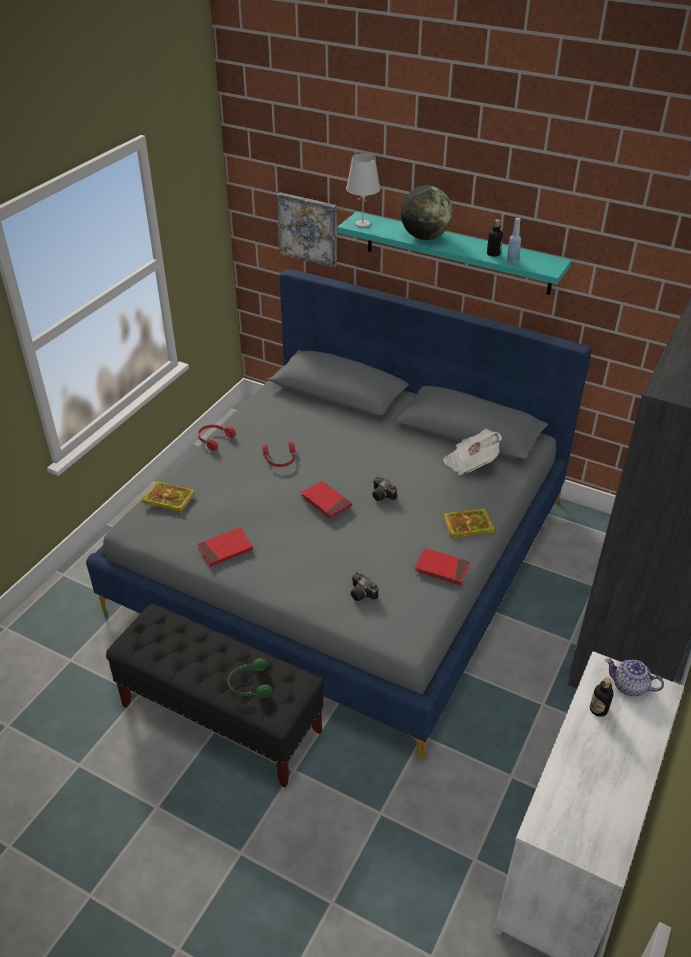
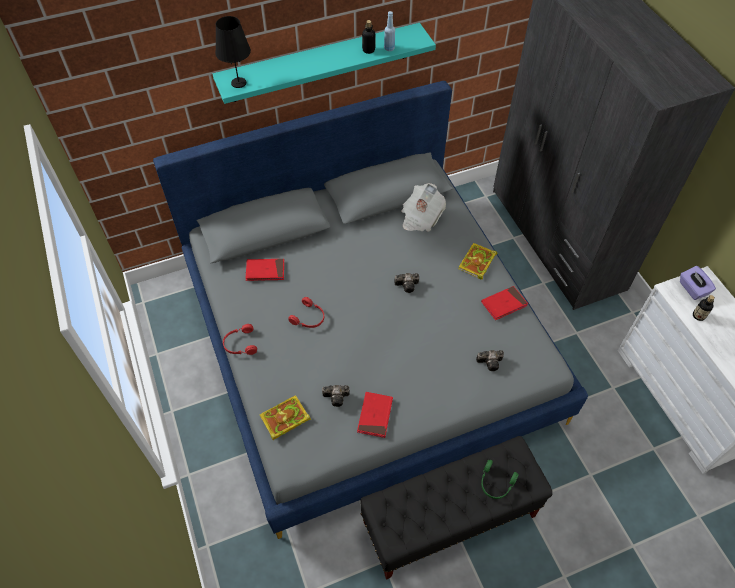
camera: 50 degrees left, 15 degrees up
picture [277,192,337,268] -> none
red book [300,481,352,519] -> red book moved to [246,259,284,281]
white table lamp [346,153,380,228] -> black table lamp [215,16,251,88]
globe [401,185,452,240] -> none
teapot [605,658,664,696] -> purple tissue box [680,266,716,300]
none -> camera [322,385,350,407]

